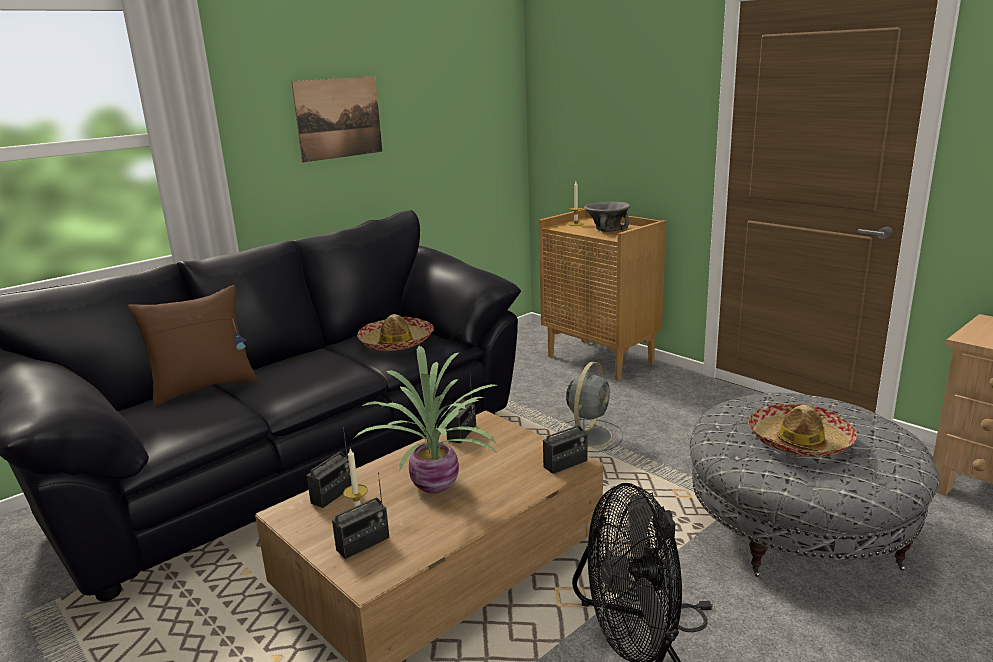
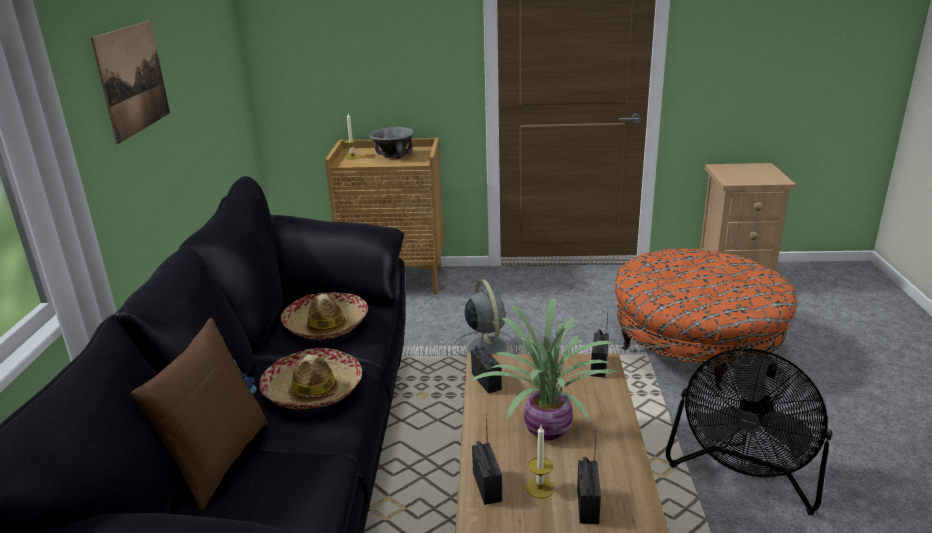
camera: 45 degrees left, 5 degrees up
grey ottoman [690,392,940,577] -> orange ottoman [615,248,797,390]
hat [748,403,857,457] -> hat moved to [260,348,362,409]

